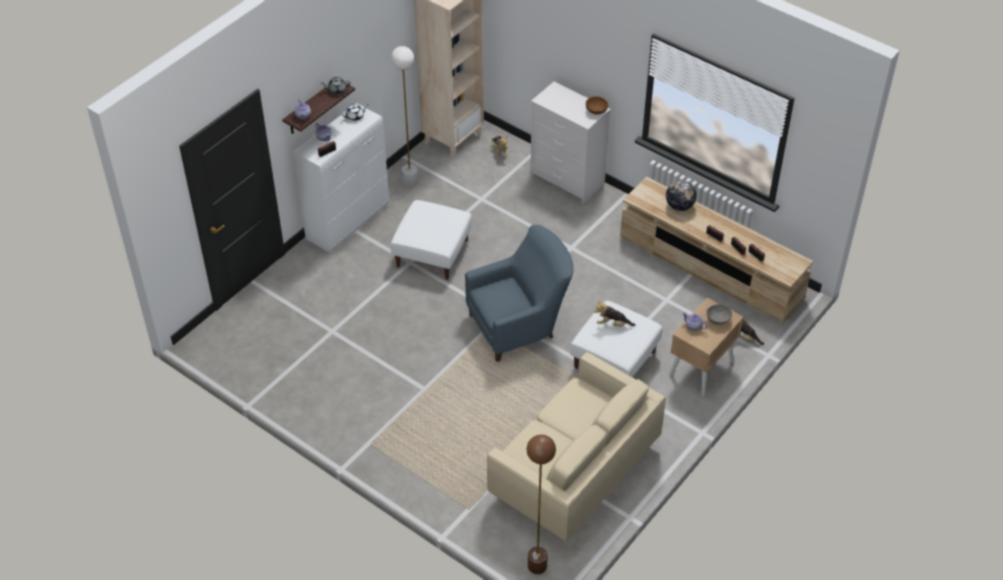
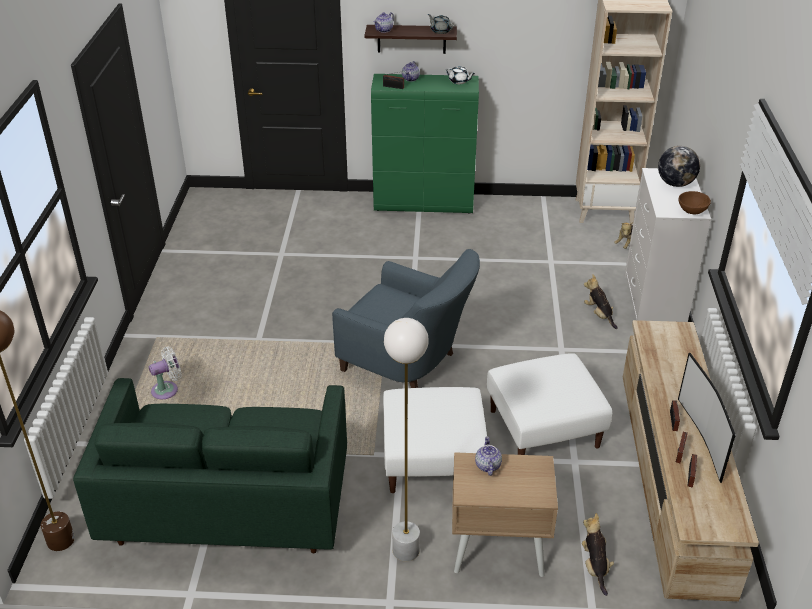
camera: 55 degrees right, 10 degrees down
white cabinet [294,103,389,253] -> green cabinet [371,74,479,214]
white ottoman [390,200,472,280] -> white ottoman moved to [487,353,612,455]
white floor lamp [391,46,418,187] -> white floor lamp moved to [384,318,428,561]
beige sofa [487,352,666,542] -> green sofa [73,378,347,553]
plush toy [594,301,636,326] -> plush toy moved to [584,274,618,329]
globe [666,180,697,211] -> globe moved to [658,146,700,187]
grey bowl [706,304,732,325] -> none
none -> white fan [149,347,181,399]
none -> television [678,353,736,483]

